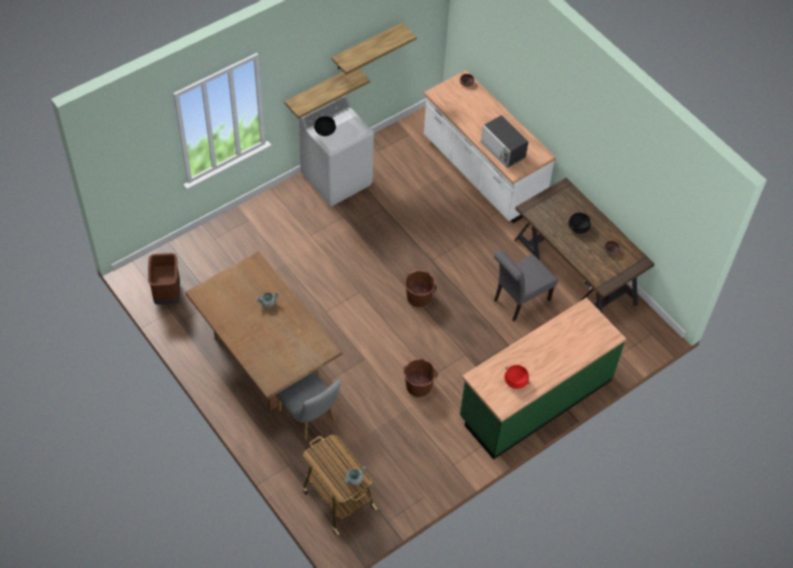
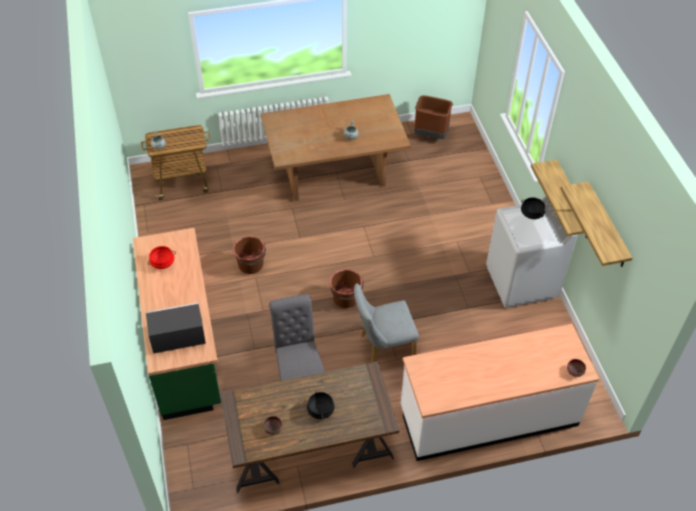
camera: 115 degrees right, 5 degrees down
grey chair [276,372,341,440] -> grey chair moved to [354,283,419,363]
microwave [481,115,529,168] -> microwave moved to [146,303,206,354]

